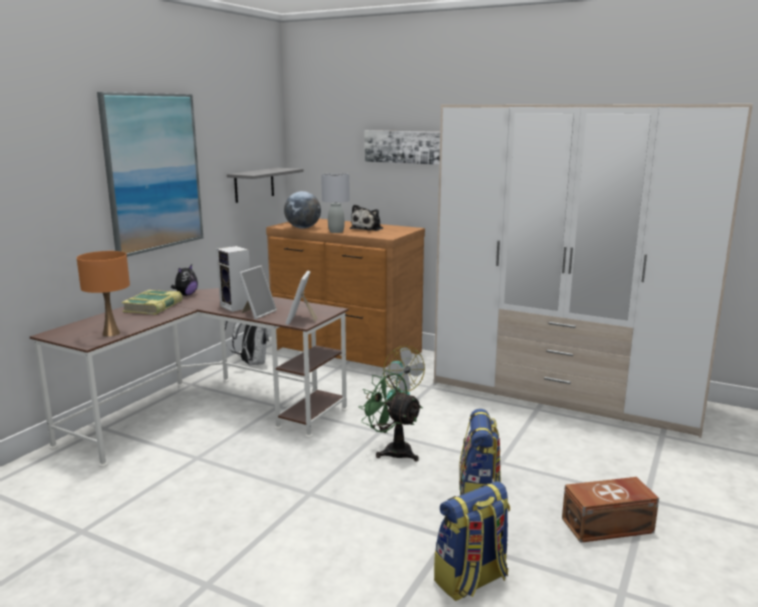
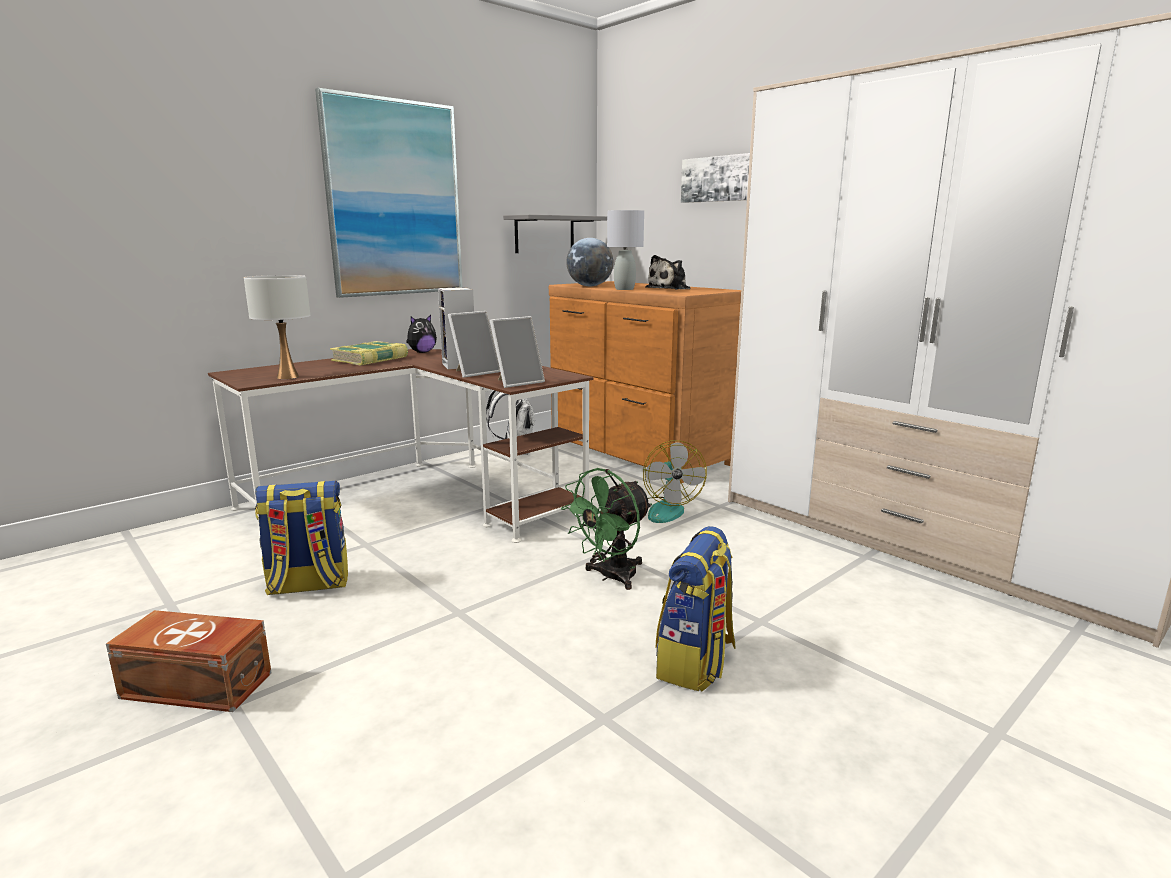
camera: 20 degrees right, 0 degrees up
orange table lamp [77,251,130,337] -> white table lamp [244,275,310,379]
picture frame [286,271,318,325] -> picture frame turned 150 degrees counterclockwise [490,316,545,388]
green fan [358,371,423,462] -> green fan turned 105 degrees counterclockwise [561,468,652,590]
backpack [434,481,510,601] -> backpack moved to [255,481,348,595]
brown storage box [562,477,659,543] -> brown storage box moved to [106,610,272,712]

